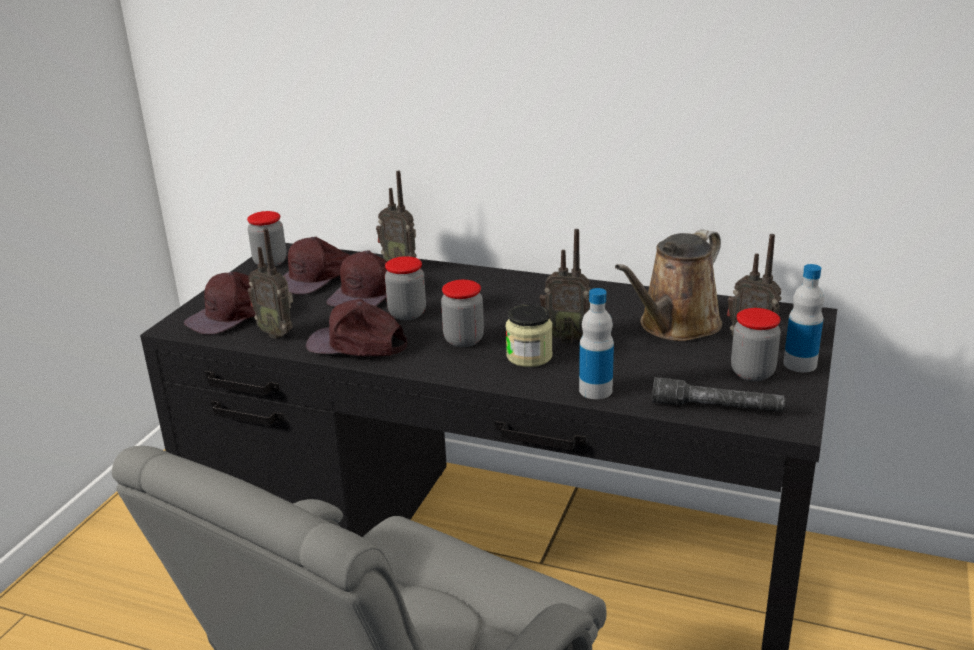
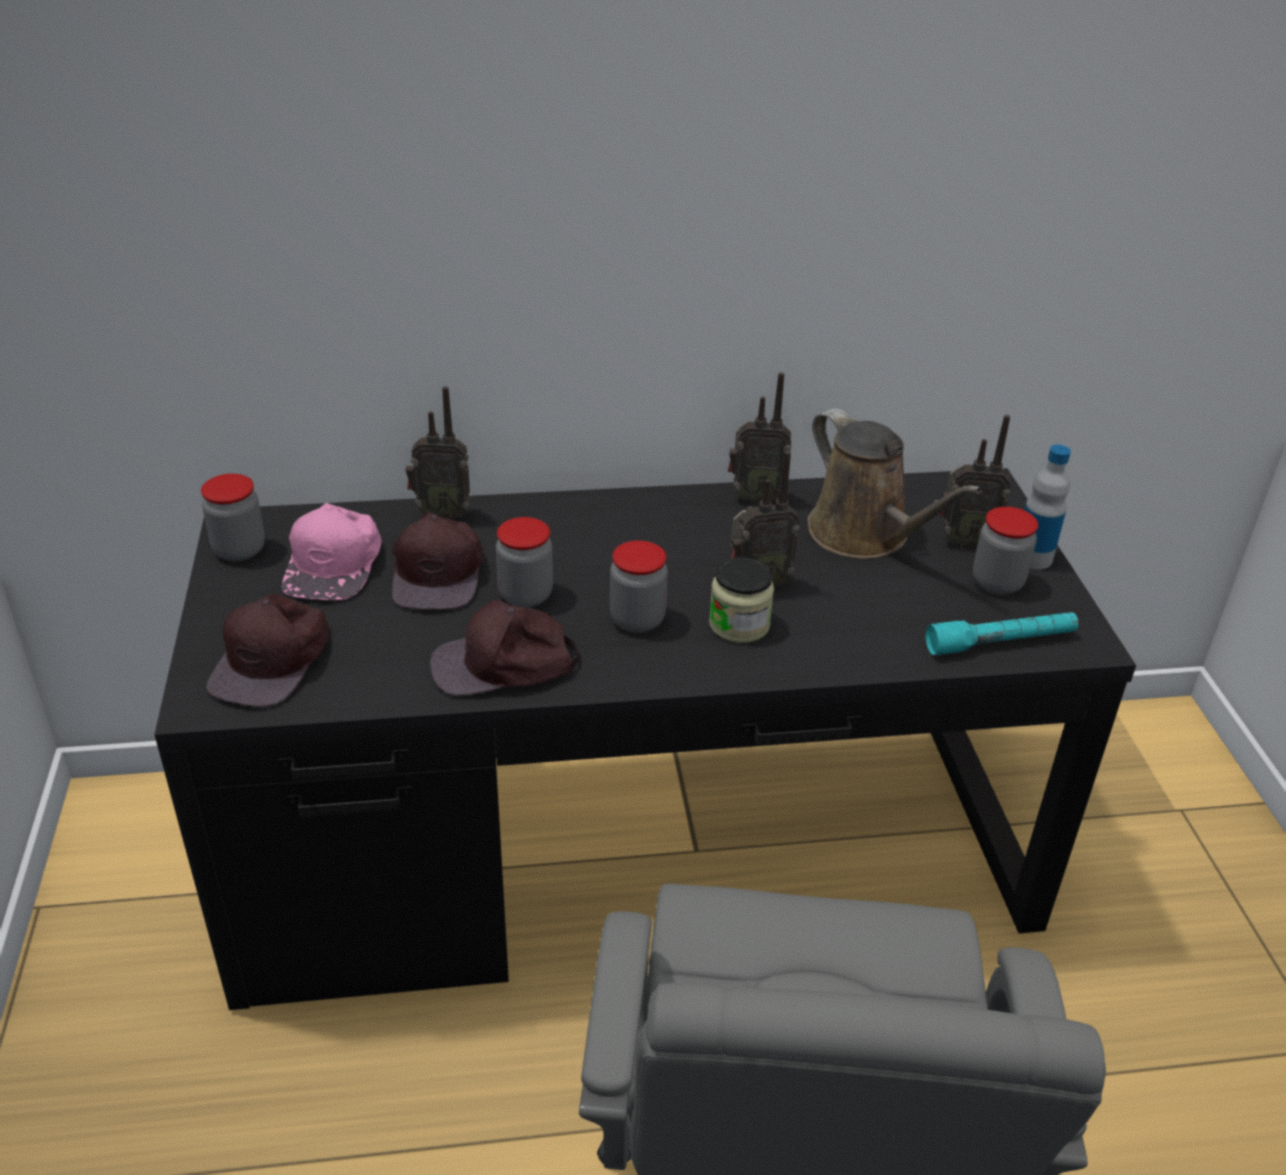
camera: 30 degrees left, 10 degrees up
radio [248,228,293,339] -> radio moved to [728,372,791,504]
brown cap [283,237,350,295] -> pink cap [282,503,382,600]
bottle [579,288,614,399] -> none
brown watering can [615,229,722,341] -> brown watering can turned 45 degrees counterclockwise [807,408,982,559]
grey flashlight [652,377,785,412] -> turquoise flashlight [925,612,1078,656]

